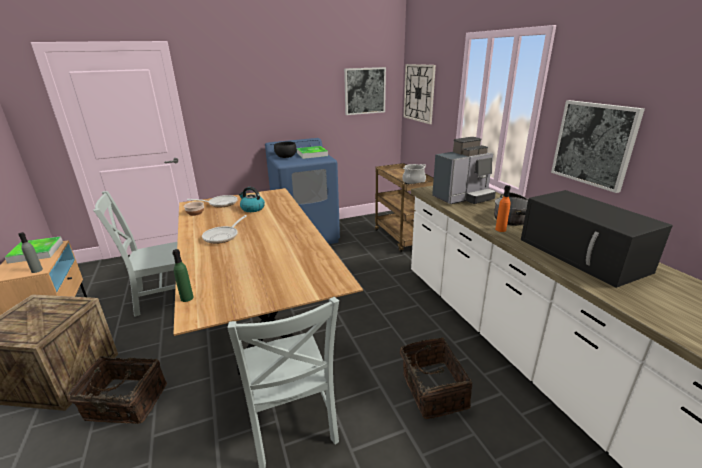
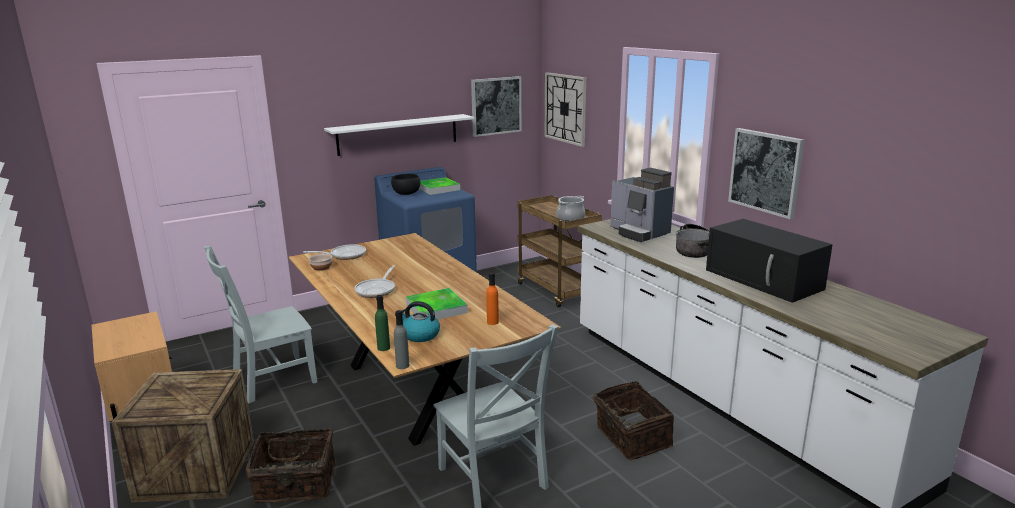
camera: 10 degrees left, 5 degrees down
tray [5,237,63,264] -> tray moved to [406,288,468,320]
grey bottle [19,232,43,273] -> grey bottle moved to [394,310,409,369]
kettle [239,187,265,212] -> kettle moved to [401,301,440,342]
coffee machine [432,137,496,204] -> coffee machine turned 90 degrees clockwise [610,168,674,242]
orange bottle [495,185,511,232] -> orange bottle moved to [486,272,499,325]
none -> white shelf [324,114,474,156]

